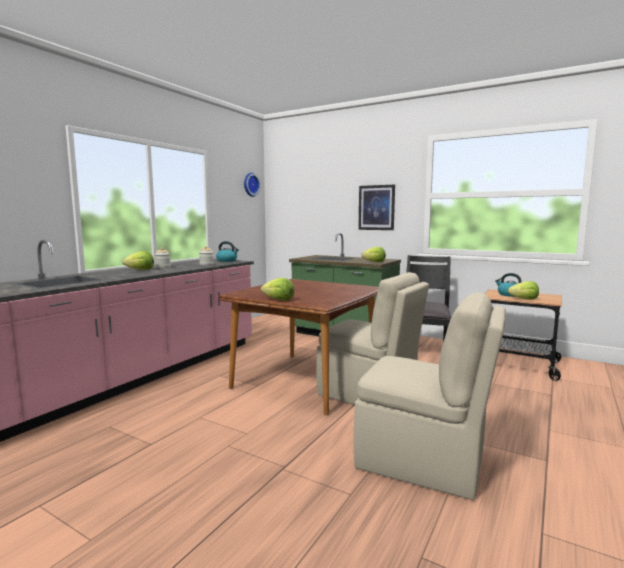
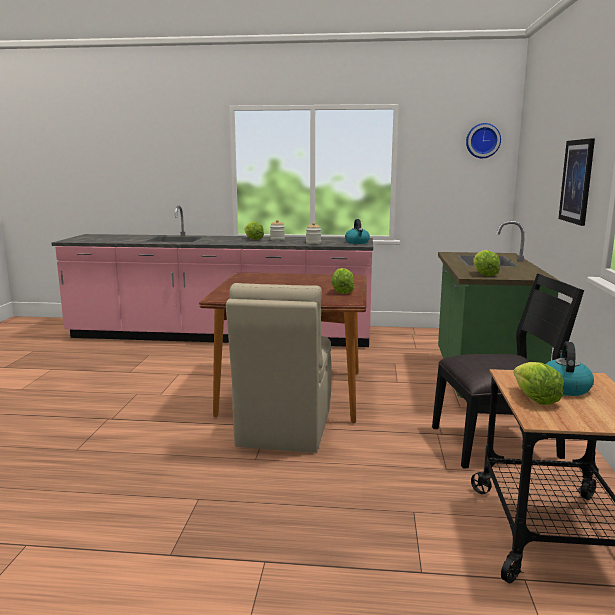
camera: 65 degrees right, 5 degrees up
lettuce [261,278,294,300] -> lettuce moved to [331,268,355,294]
beige chair [354,293,506,500] -> none

